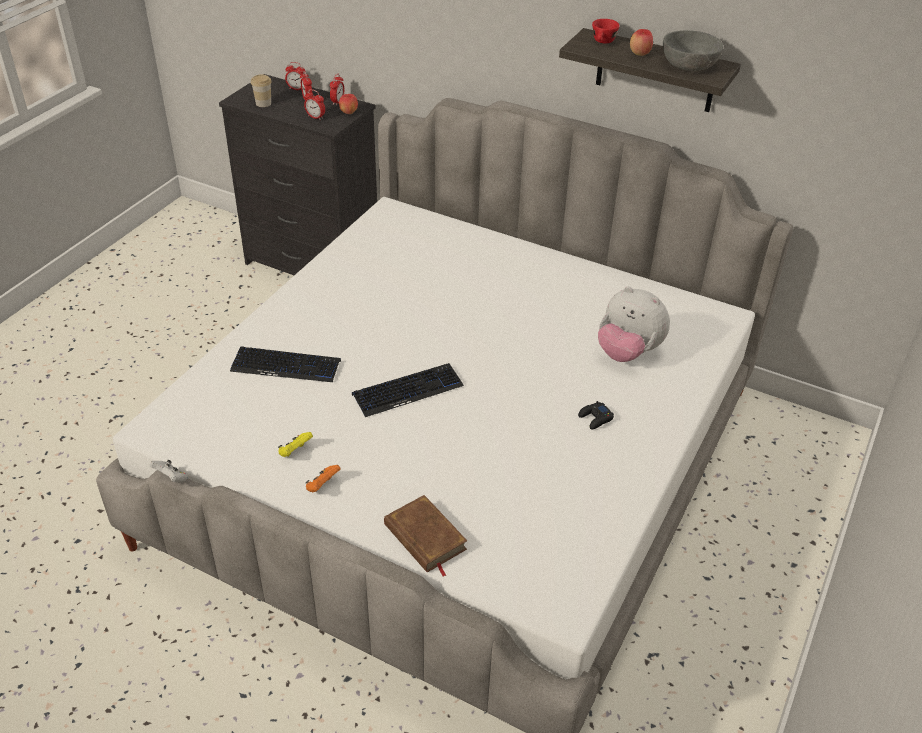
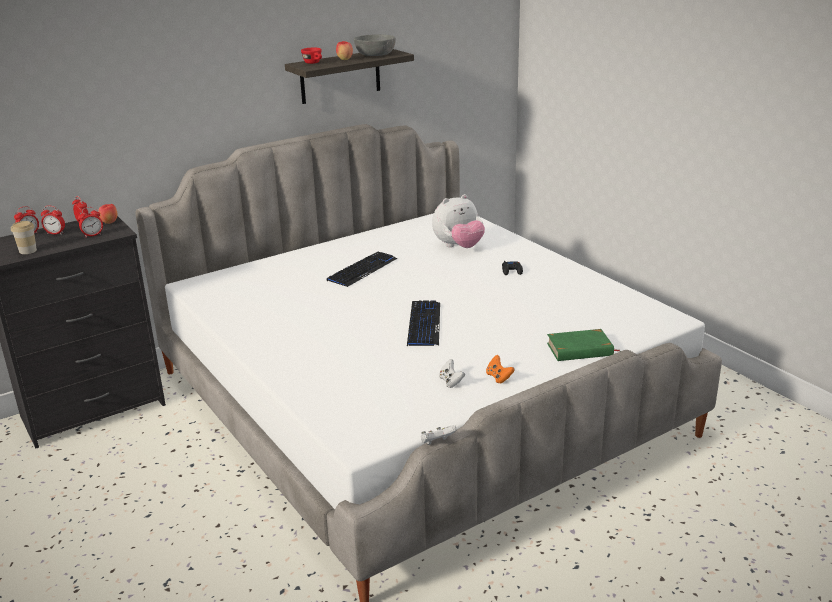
camera: 60 degrees left, 15 degrees down
keyboard [230,346,341,382] -> keyboard moved to [327,252,397,287]
yellow game controller [278,432,313,457] -> white game controller [439,359,465,388]
brown book [384,495,467,577] -> green book [547,329,619,361]

